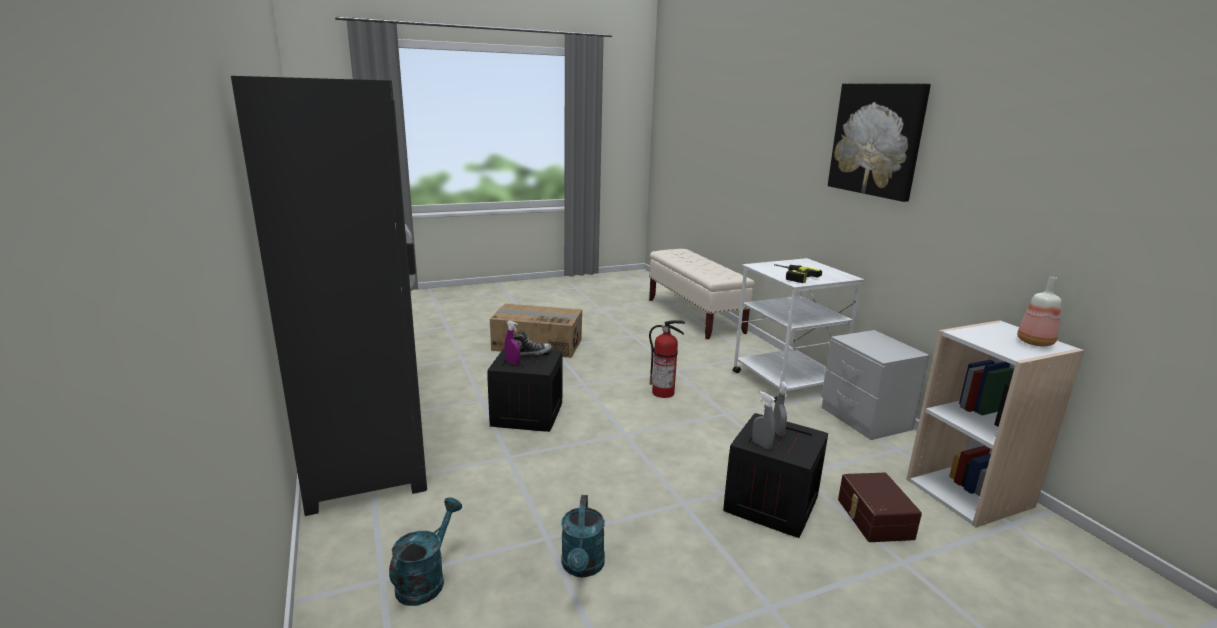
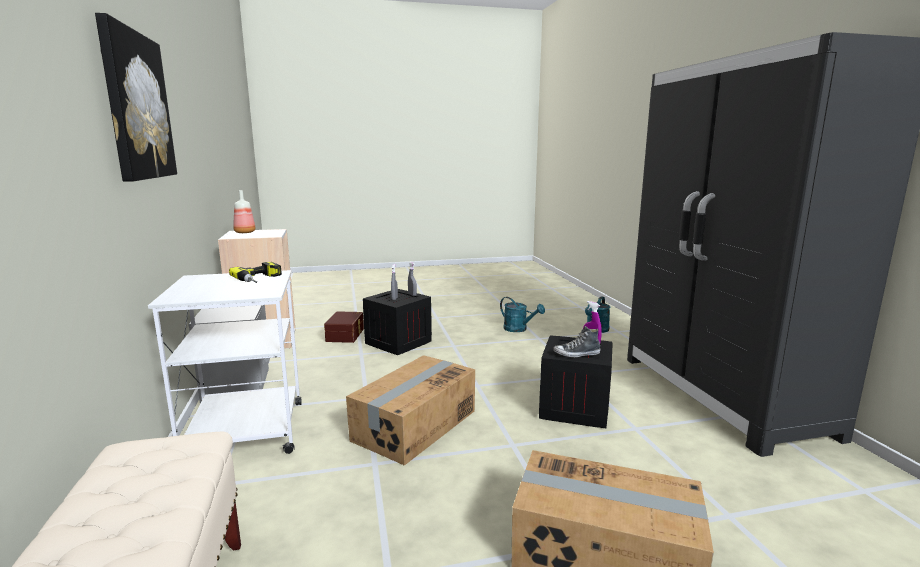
camera: 170 degrees left, 5 degrees down
turquoise watering can [561,495,605,577] -> turquoise watering can turned 120 degrees clockwise [500,297,545,332]
fire extinguisher [649,320,685,398] -> cardboard box [346,355,475,466]

